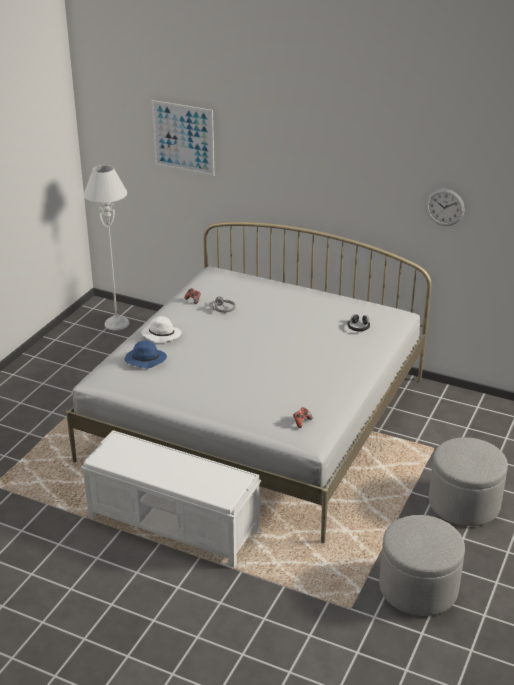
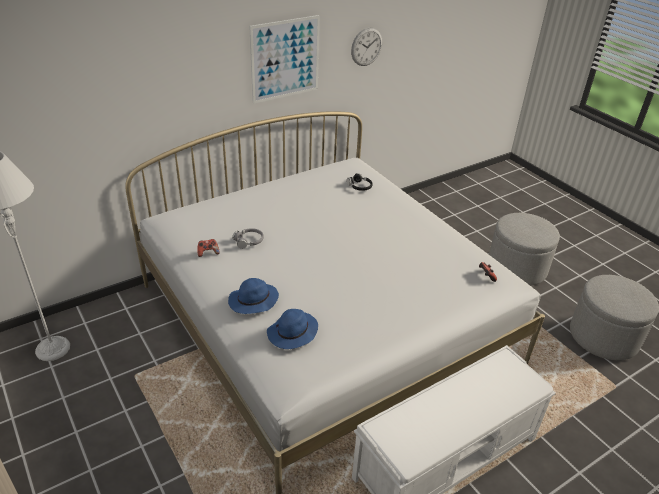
camera: 60 degrees left, 5 degrees up
white hat [142,316,182,343] -> blue hat [228,278,279,314]
picture [151,100,214,176] -> picture moved to [249,15,320,104]

